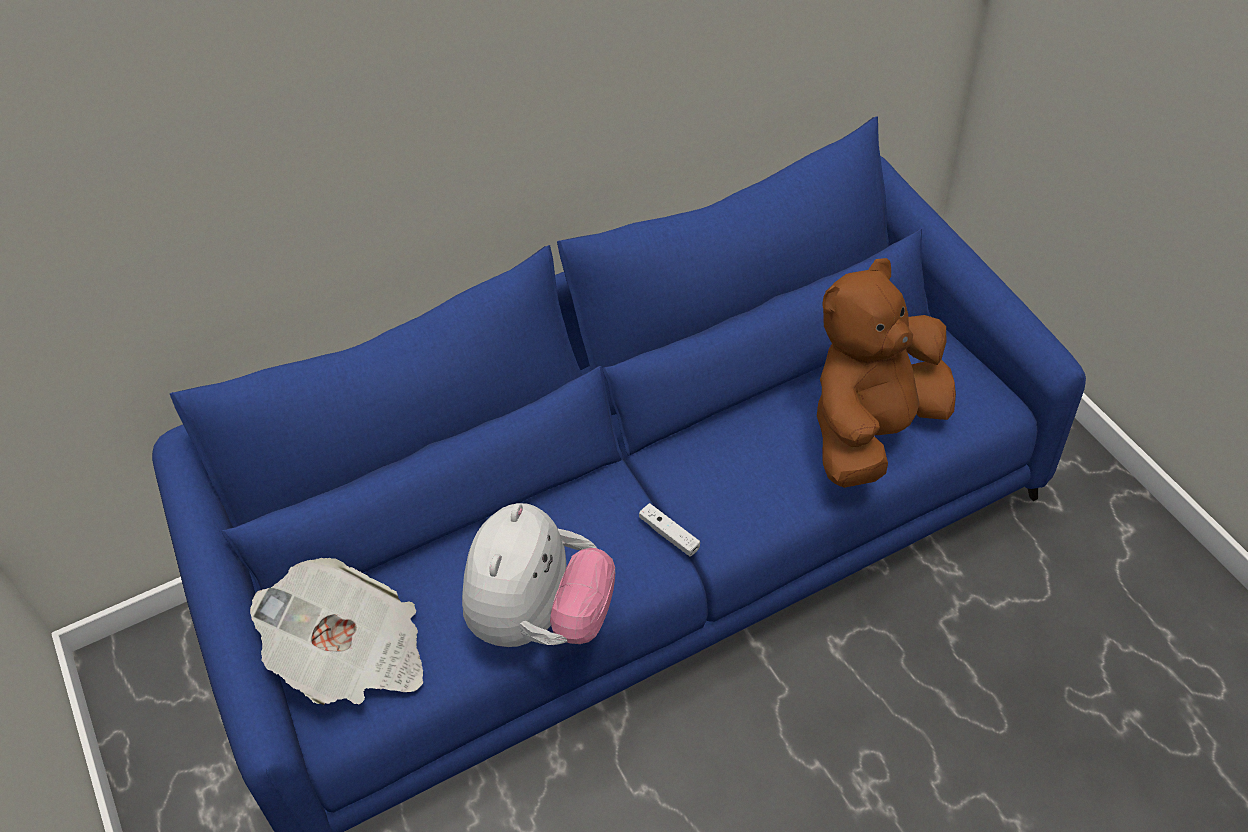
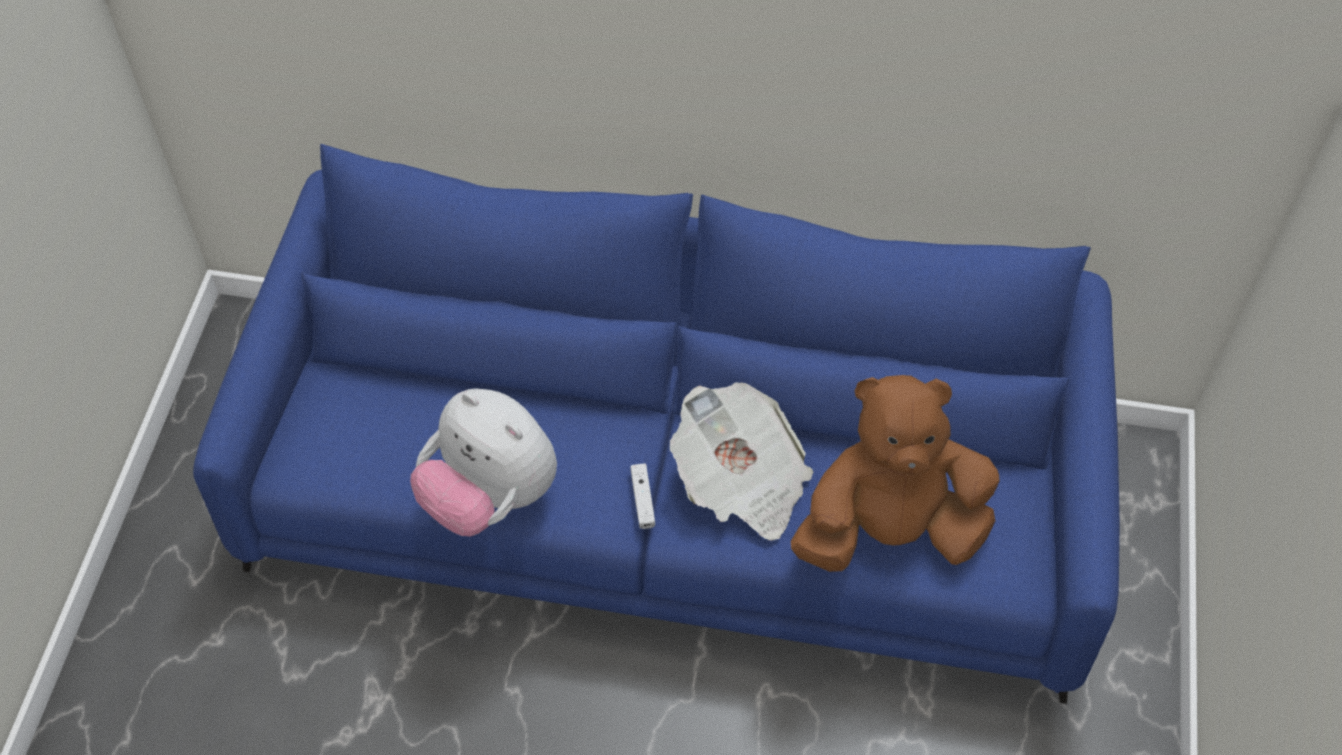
camera: 35 degrees right, 5 degrees up
newspaper [250,558,423,705] -> newspaper moved to [670,382,814,541]
plush toy [462,503,615,647] -> plush toy turned 75 degrees clockwise [410,388,557,537]

